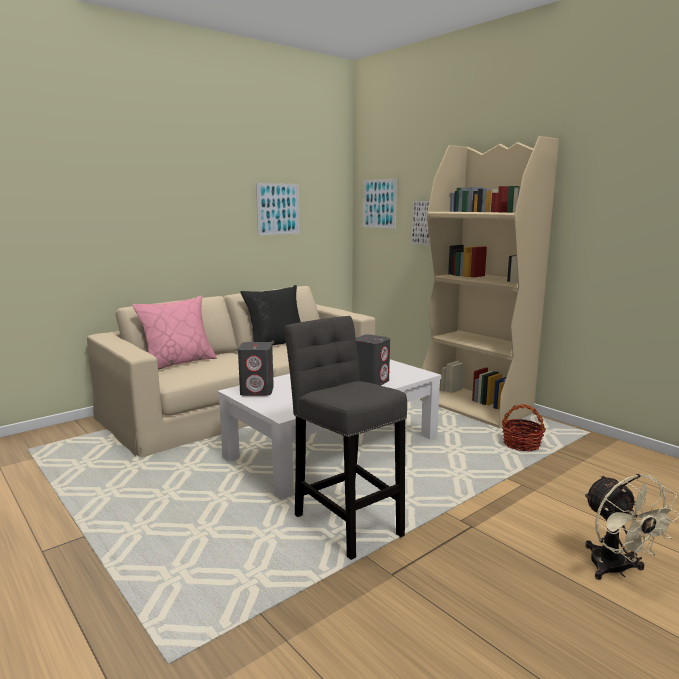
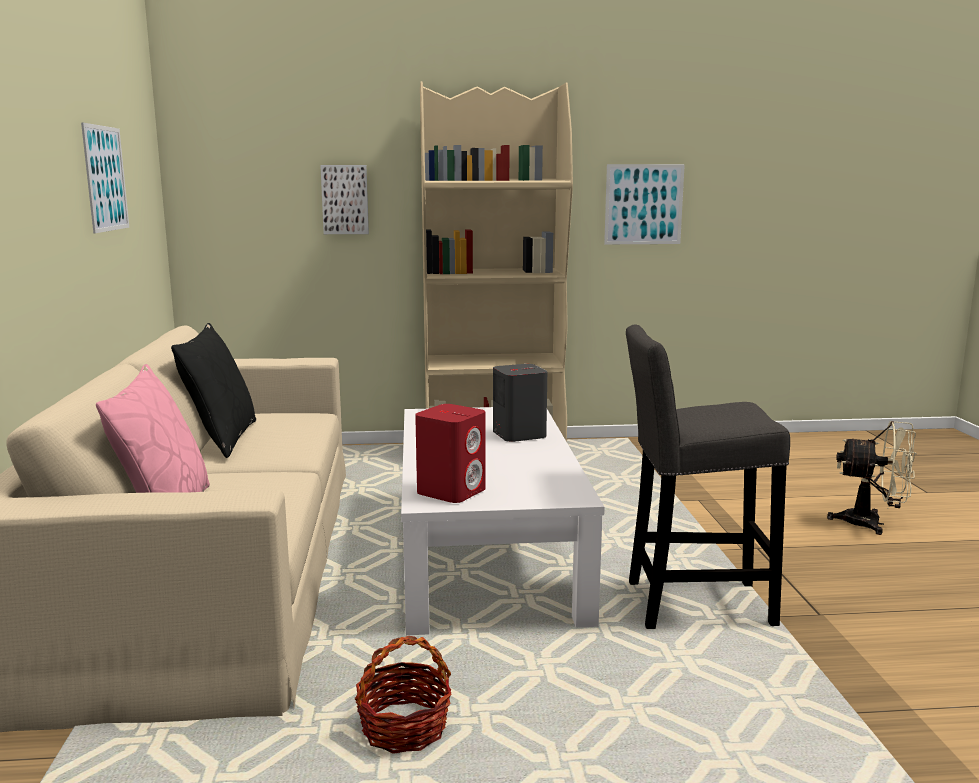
camera: 55 degrees left, 0 degrees up
grey speaker [238,342,274,396] -> red speaker [415,404,485,503]
picture [363,179,397,229] -> picture moved to [604,164,685,244]
basket [502,404,546,451] -> basket moved to [355,636,452,754]

